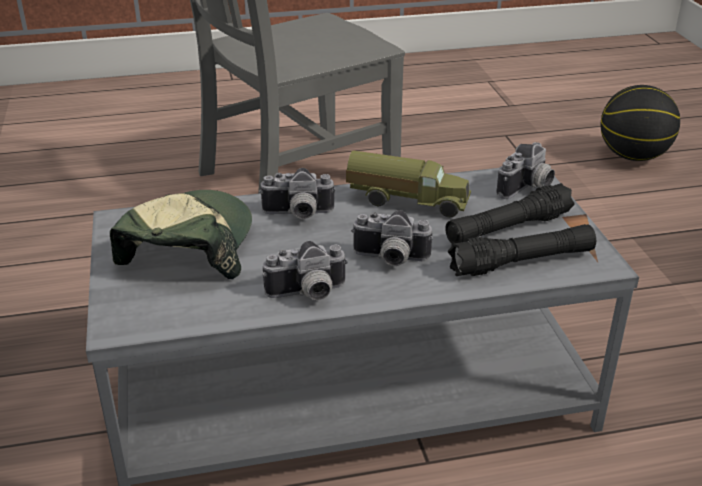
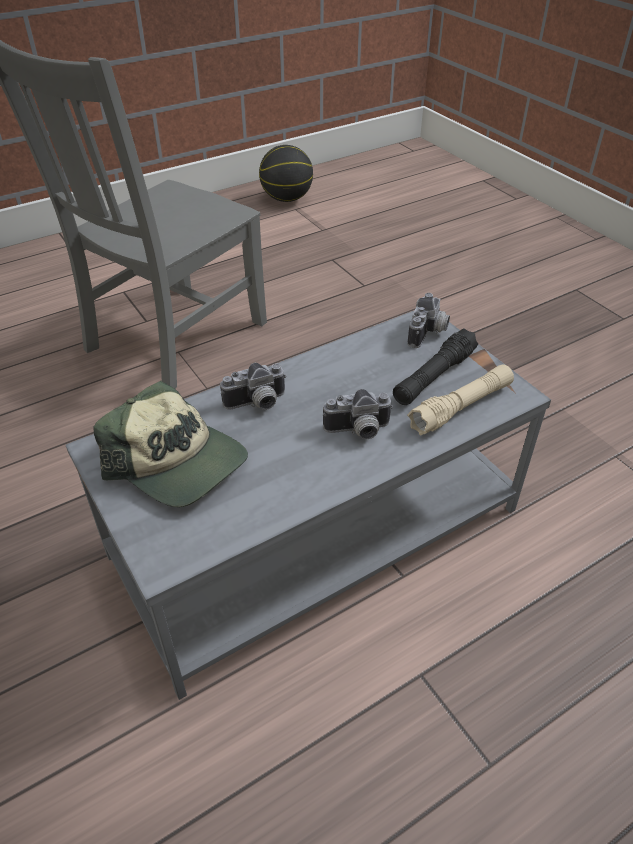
camera: 20 degrees left, 10 degrees up
cap [110,190,252,279] -> cap turned 135 degrees clockwise [93,381,248,507]
camera [263,241,348,300] -> none
toy truck [346,150,471,217] -> none
black flashlight [448,224,596,276] -> beige flashlight [407,364,514,435]
basketball [600,85,680,161] -> basketball moved to [259,145,313,202]

